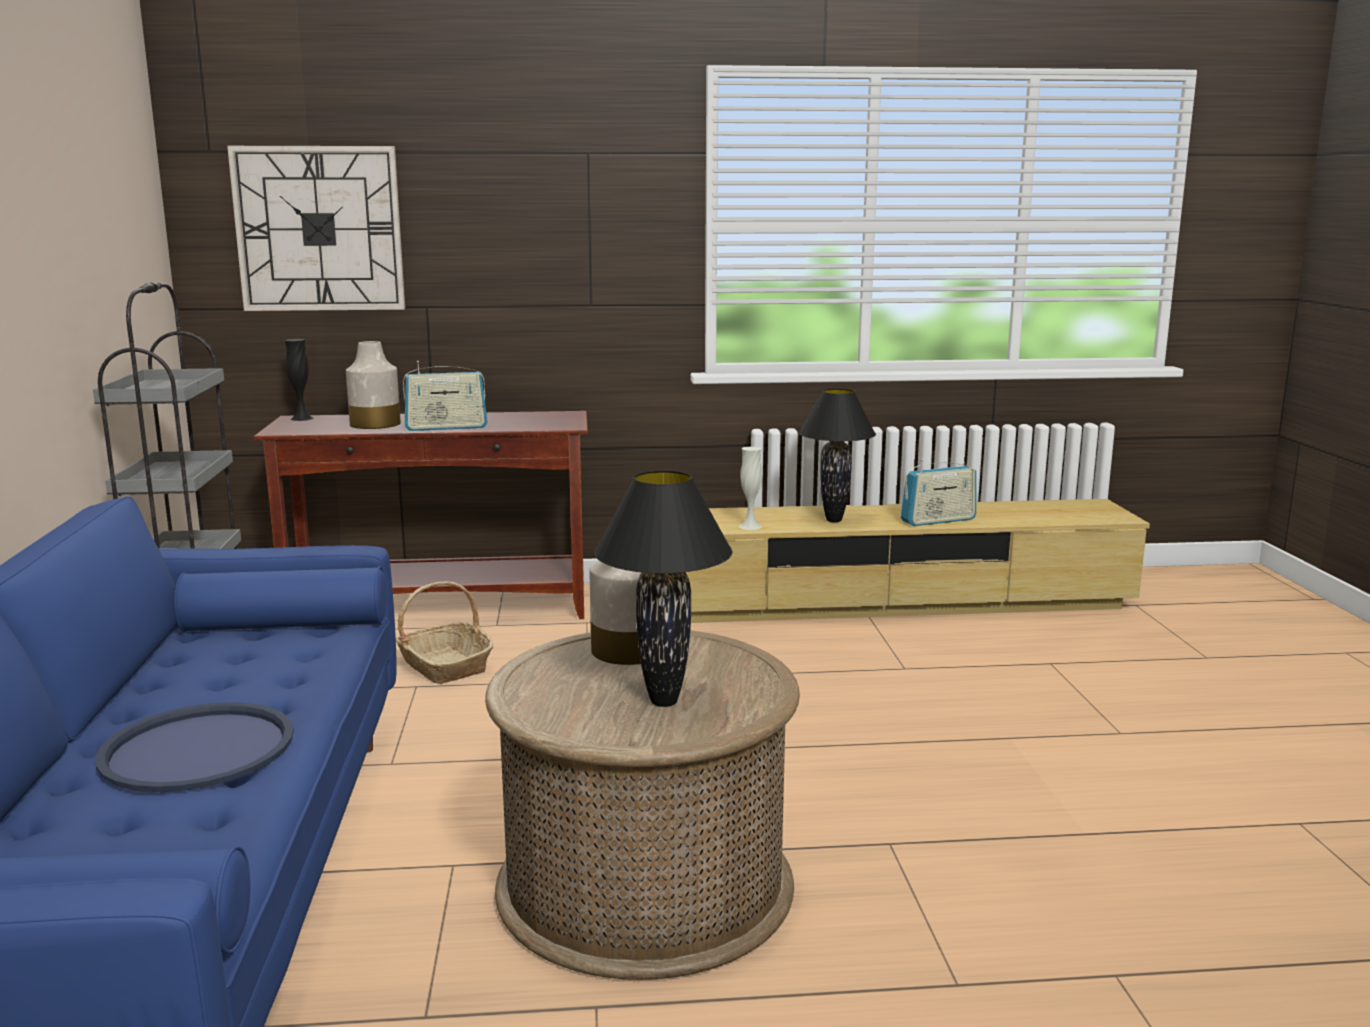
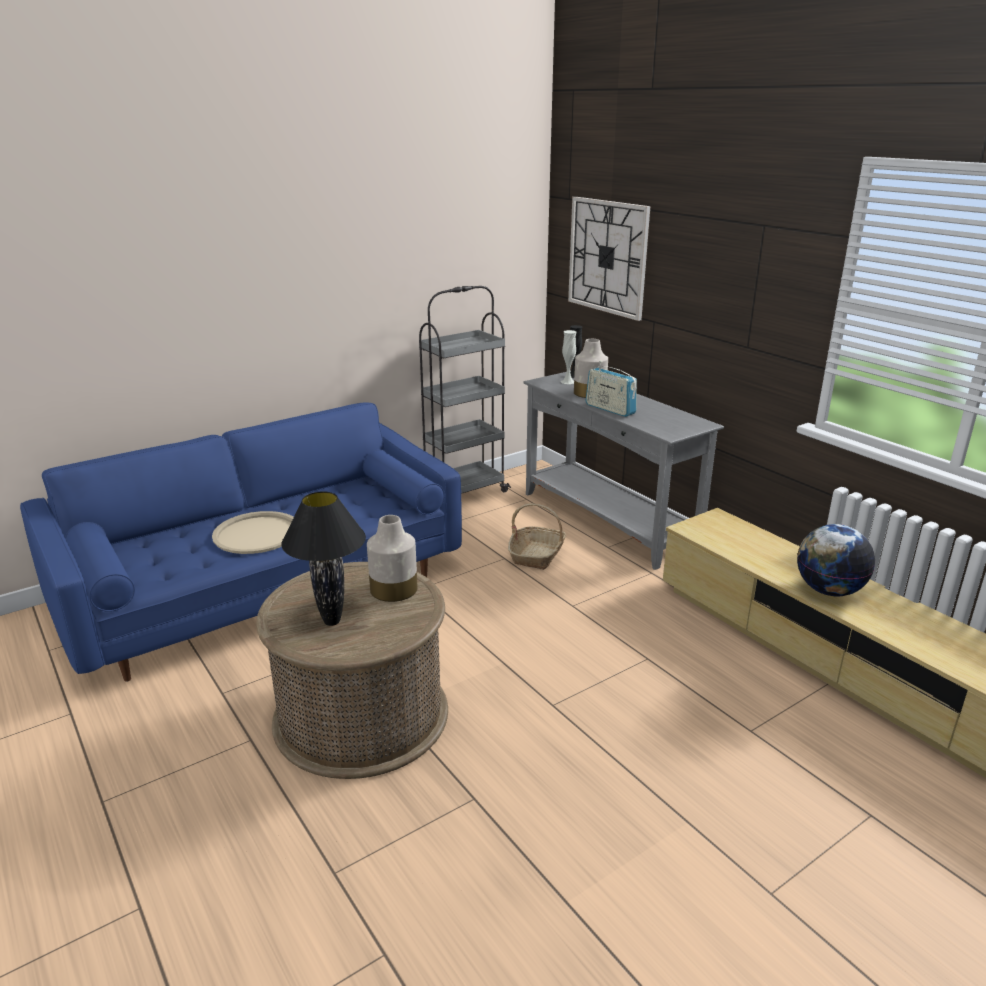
camera: 60 degrees right, 10 degrees up
blue tray [95,702,294,792] -> beige tray [212,511,294,554]
brown console table [253,411,588,619] -> grey console table [523,371,724,570]
white vase [739,447,762,530] -> white vase moved to [561,330,576,384]
black table lamp [799,389,876,522] -> globe [797,524,875,597]
radio [900,459,976,526] -> none

